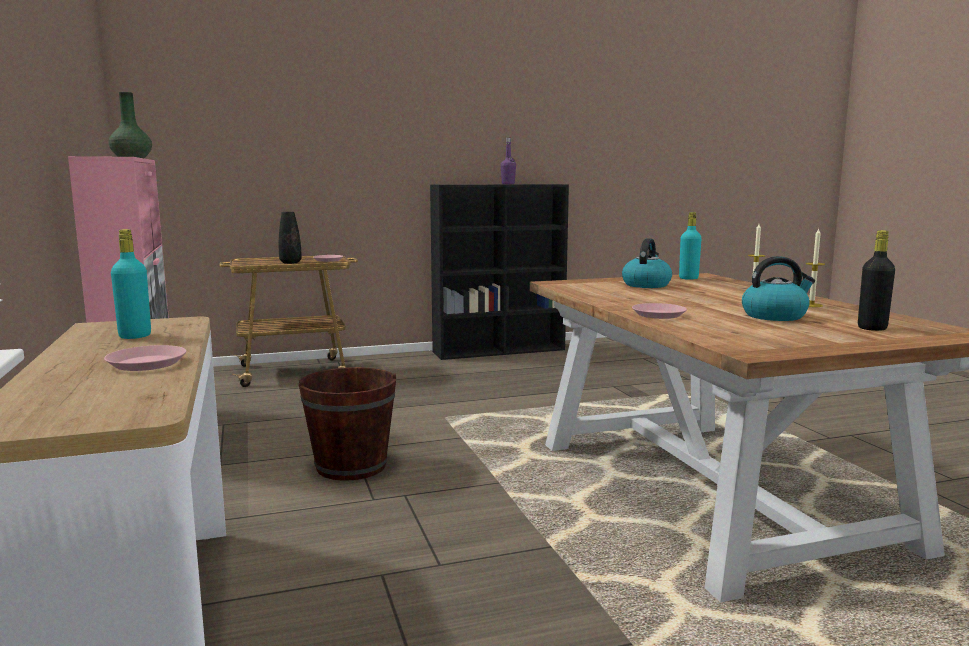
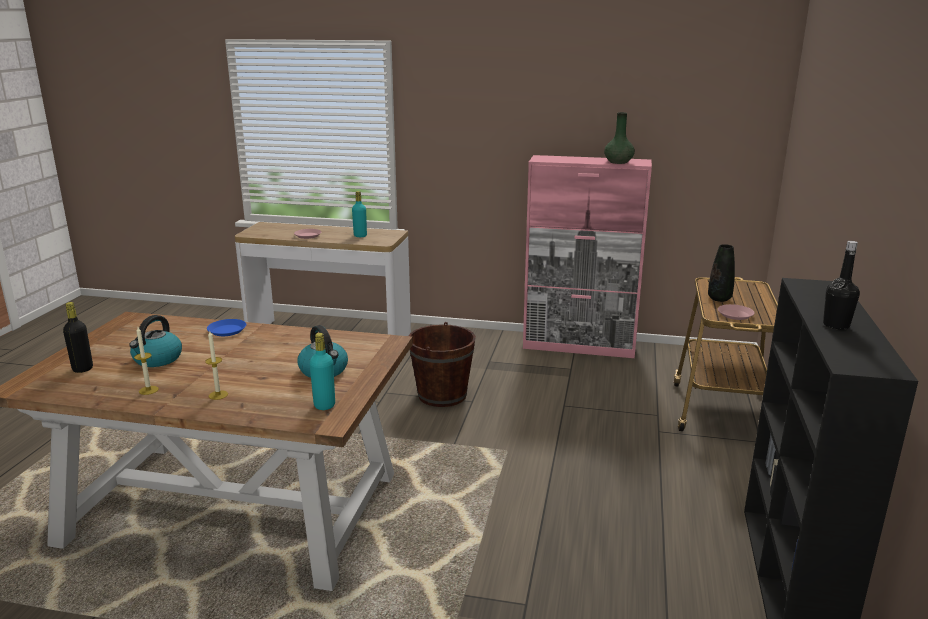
camera: 120 degrees right, 10 degrees up
purple bottle [501,138,516,184] -> black bottle [823,241,860,330]
pink plate [632,303,687,319] -> blue plate [207,319,246,336]

